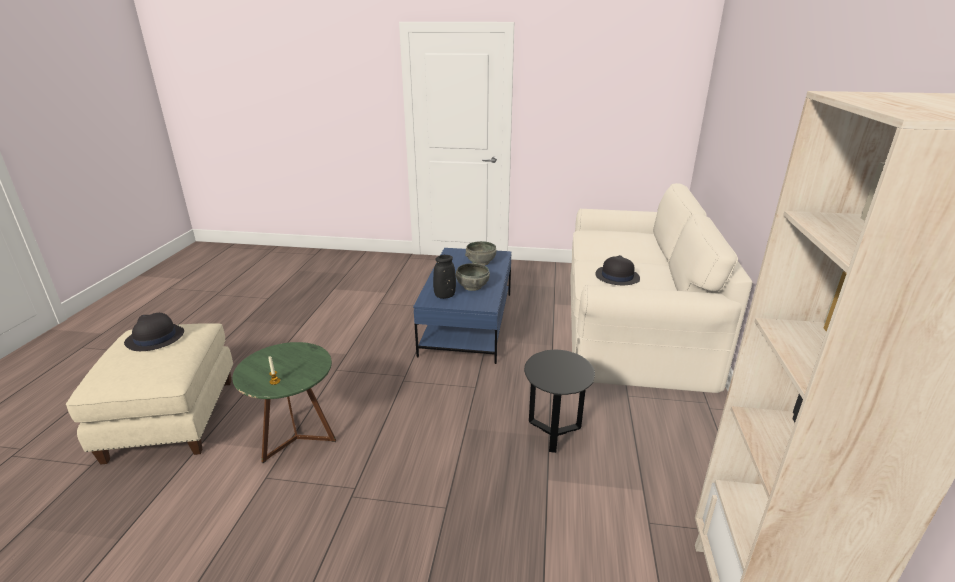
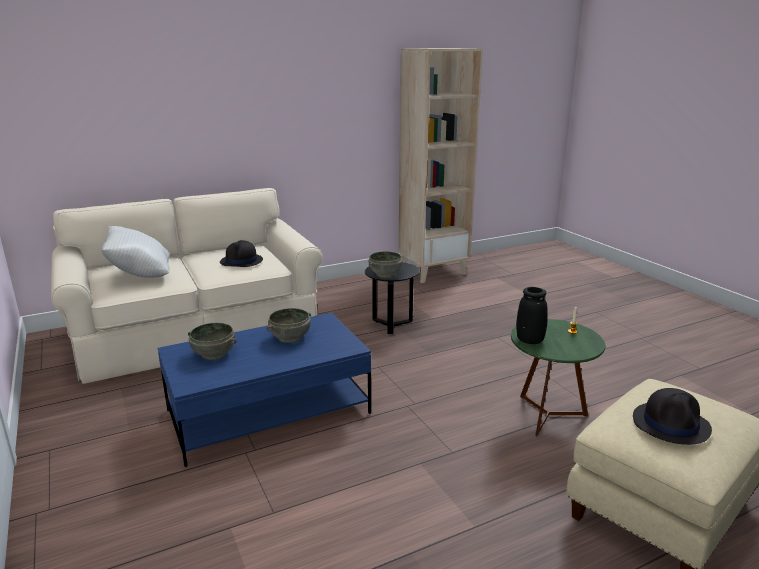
camera: 125 degrees left, 5 degrees down
black vase [433,255,456,299] -> black vase moved to [516,287,548,344]
none -> white pillow [101,226,170,278]
none -> grey bowl [369,251,403,278]

